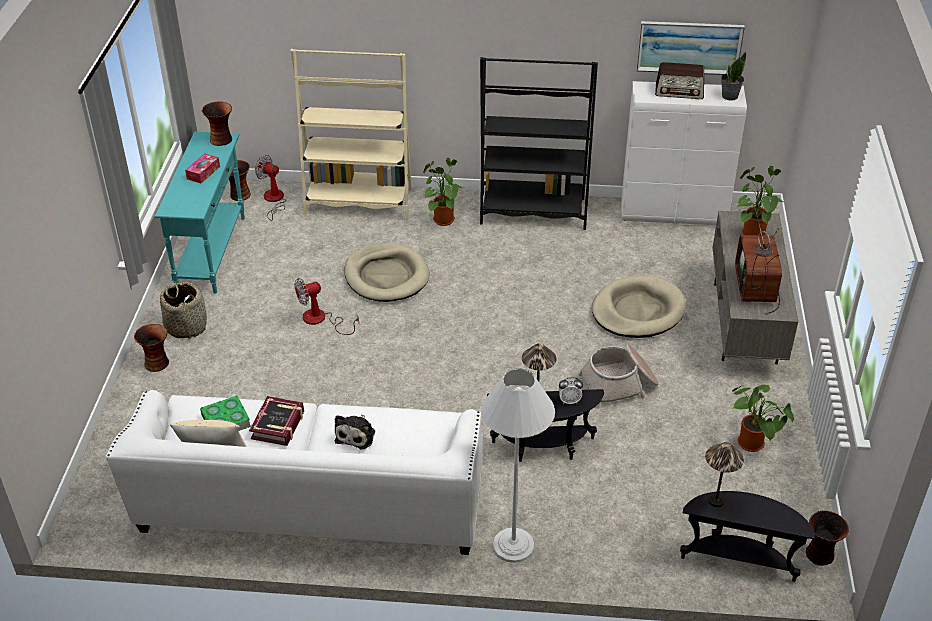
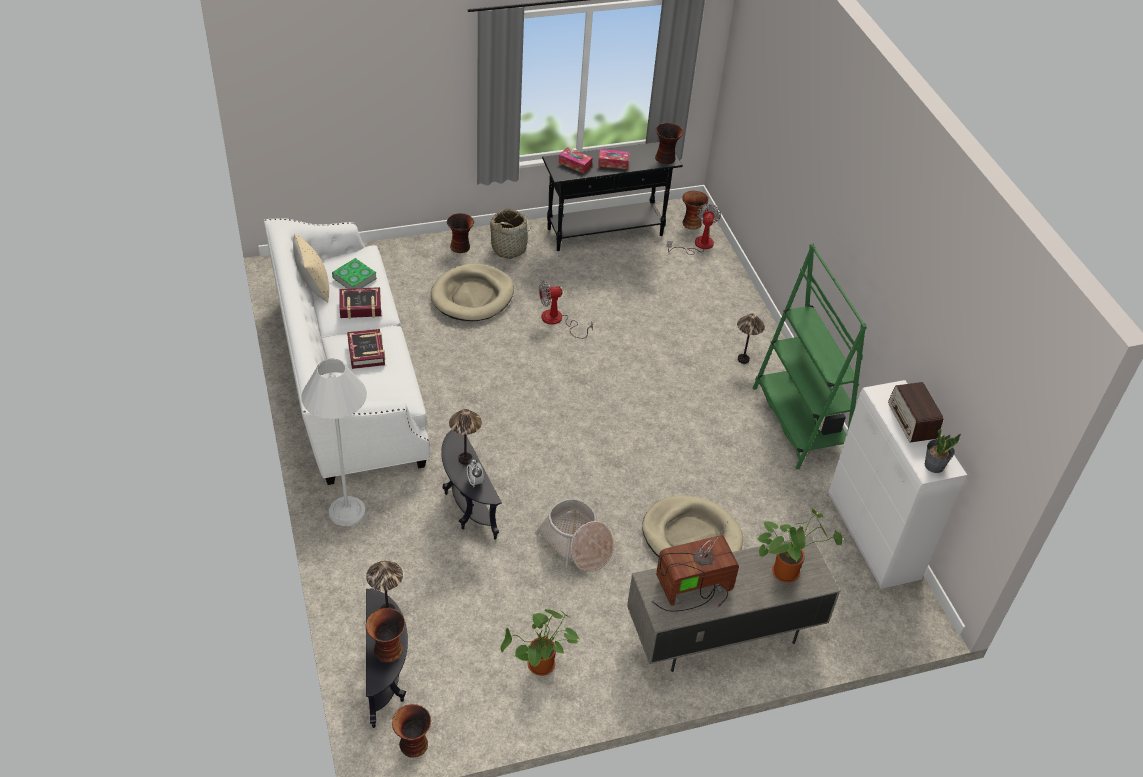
camera: 65 degrees right, 5 degrees up
turquoise console table [155,132,245,294] -> black console table [542,142,683,251]
beige bookcase [290,49,412,220] -> none
fan [295,278,359,335] -> fan turned 60 degrees counterclockwise [539,281,593,339]
plush toy [335,415,375,450] -> book [347,329,385,369]
beige dog bed [345,243,430,302] -> beige dog bed moved to [431,264,514,321]
potted plant [423,158,463,226] -> table lamp [737,314,765,364]
black bookcase [480,57,598,230] -> green bookcase [753,243,867,469]
picture [636,21,745,75] -> none
none -> vase [366,608,405,662]
none -> tissue box [559,147,592,173]

